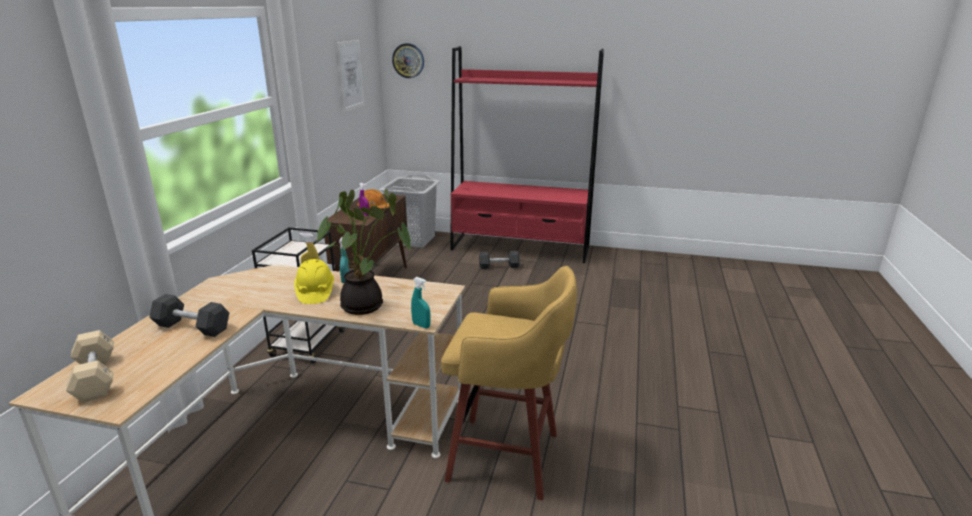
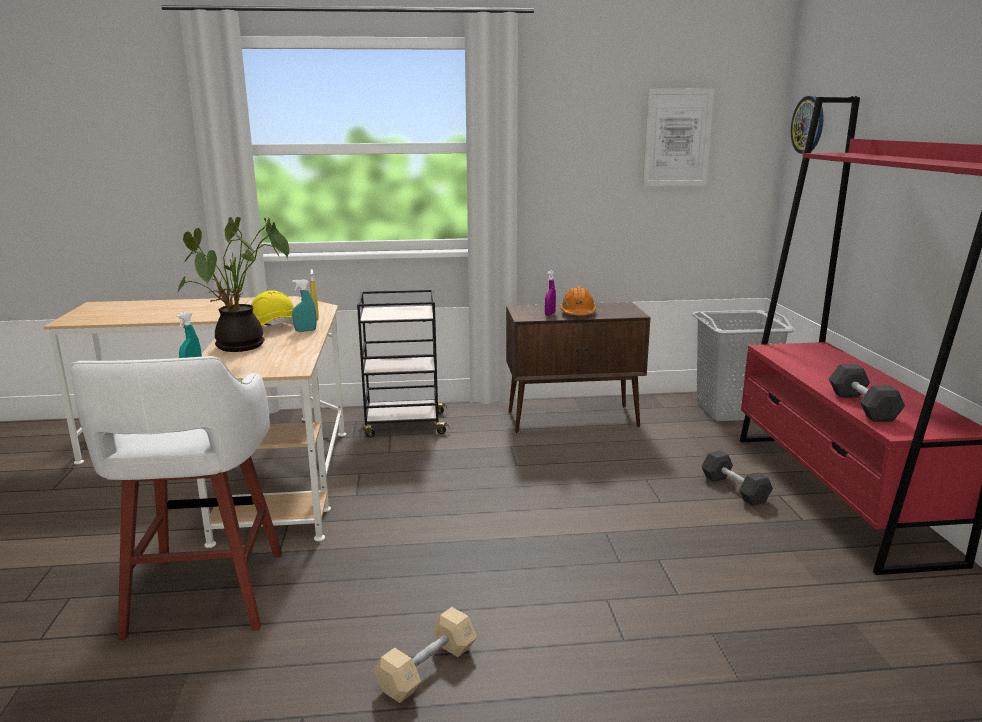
camera: 70 degrees right, 5 degrees down
beige dumbbell [66,330,114,402] -> beige dumbbell moved to [374,607,477,703]
black dumbbell [149,294,229,337] -> black dumbbell moved to [829,364,905,422]
yellow stool [441,266,577,500] -> white stool [71,356,282,640]

